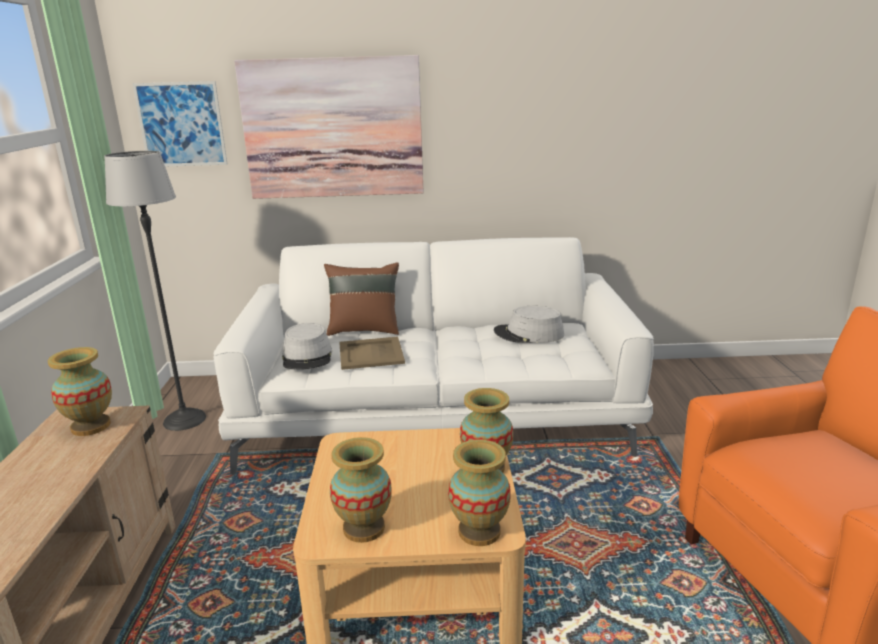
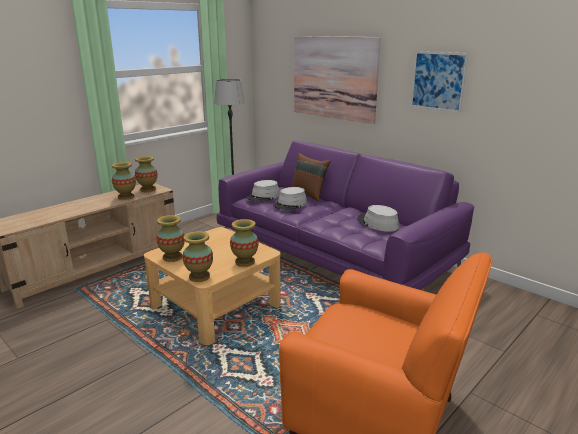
camera: 45 degrees right, 0 degrees up
picture [132,81,227,166] -> picture moved to [410,51,469,112]
white sofa [214,237,654,475] -> purple sofa [217,141,474,290]
beige tray [339,337,405,370] -> grey hat [273,187,307,210]
none -> vase [112,162,136,200]

